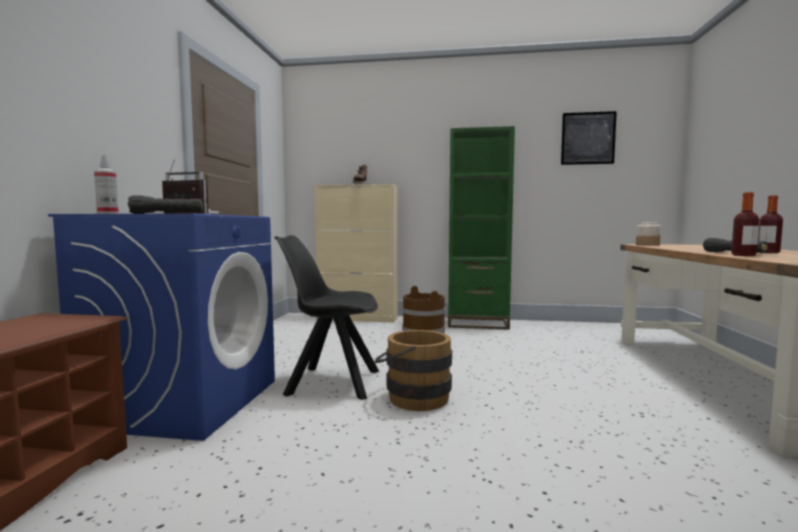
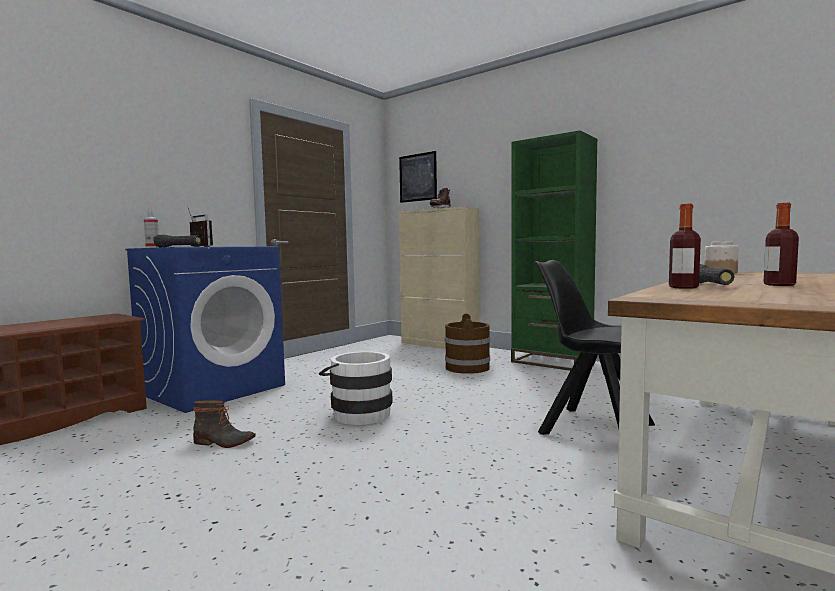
camera: 30 degrees right, 0 degrees up
black chair [274,235,379,400] -> black chair moved to [535,260,655,435]
brown bucket [375,330,452,411] -> white bucket [319,351,393,425]
picture [561,111,617,165] -> picture moved to [399,151,437,203]
none -> boot [193,400,256,448]

